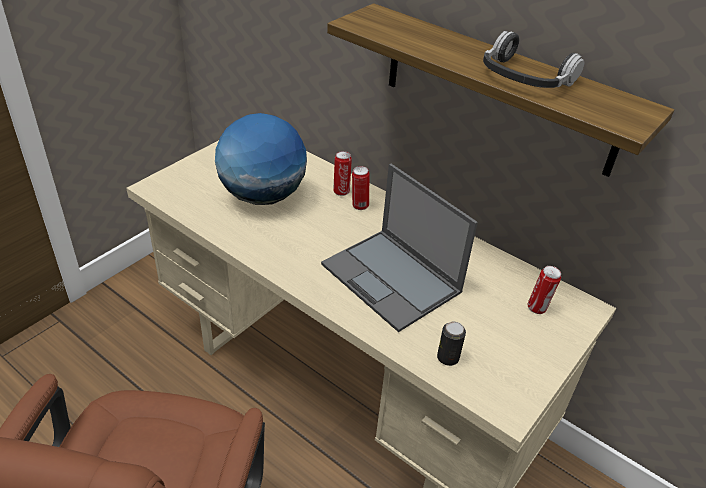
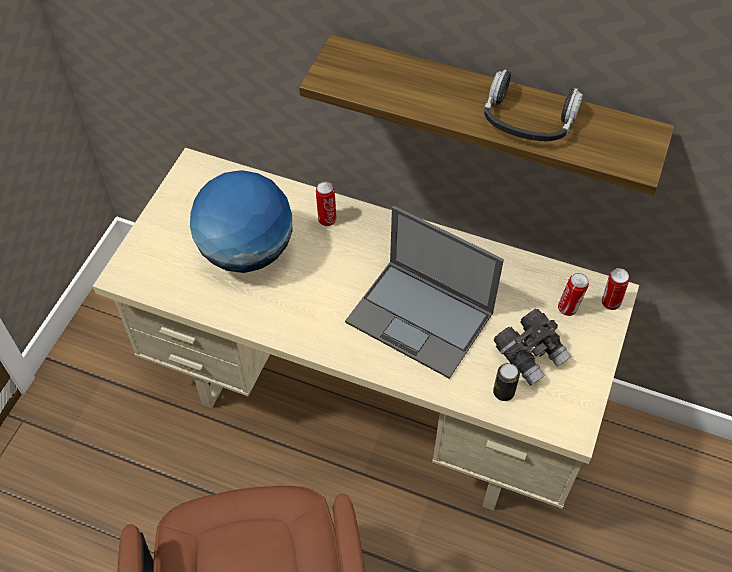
camera: 15 degrees left, 15 degrees up
can [352,166,369,210] -> can moved to [602,268,629,310]
none -> grey binoculars [494,309,572,386]

